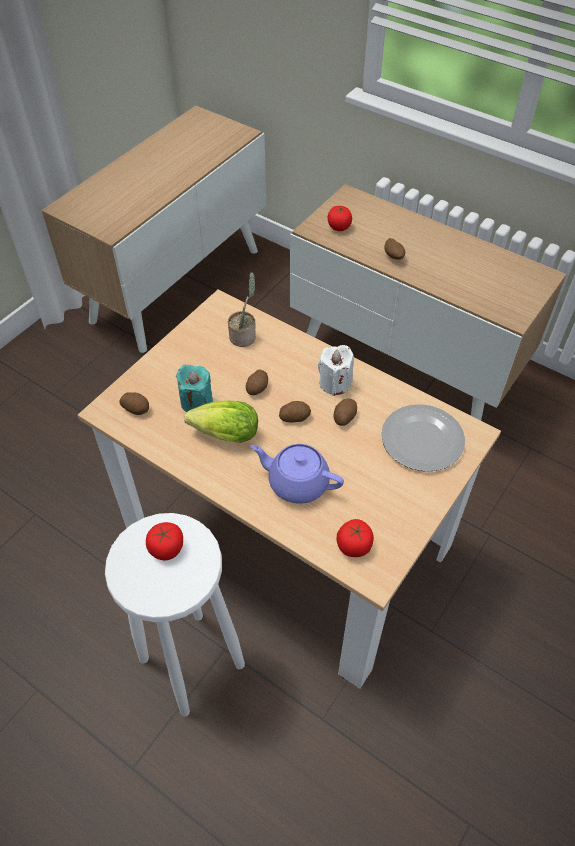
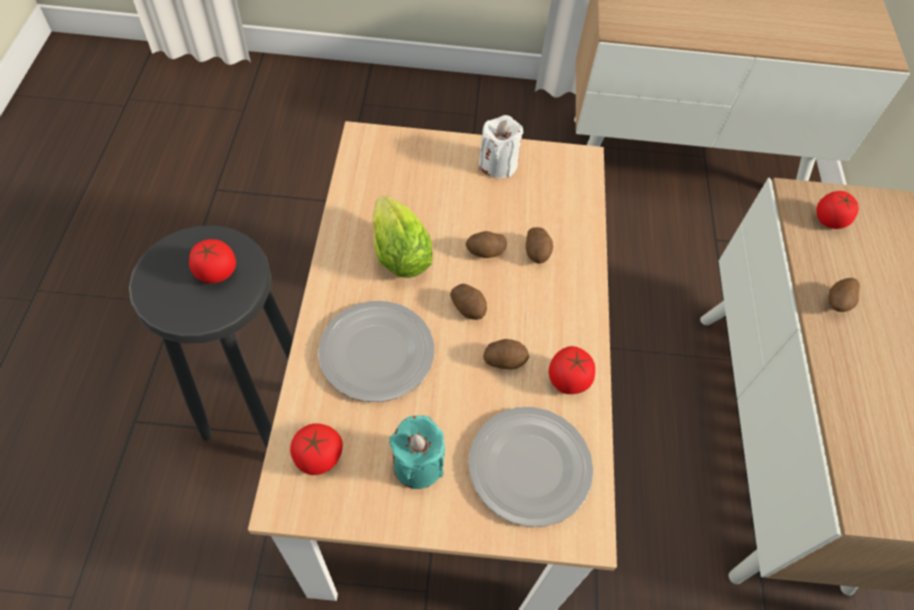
camera: 55 degrees right, 5 degrees up
white stool [105,513,245,717] -> black stool [129,225,293,449]
potato [120,392,149,415] -> potato moved to [526,227,553,264]
turquoise candle [176,365,213,412] -> turquoise candle moved to [389,415,445,489]
potted plant [228,272,256,347] -> none
purple teapot [250,444,344,504] -> plate [318,301,434,402]
white candle [318,345,354,396] -> white candle moved to [479,115,524,178]
none -> tomato [548,346,595,394]

